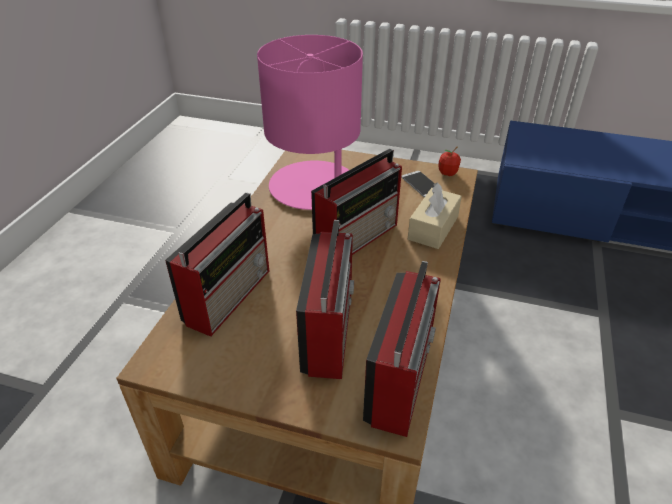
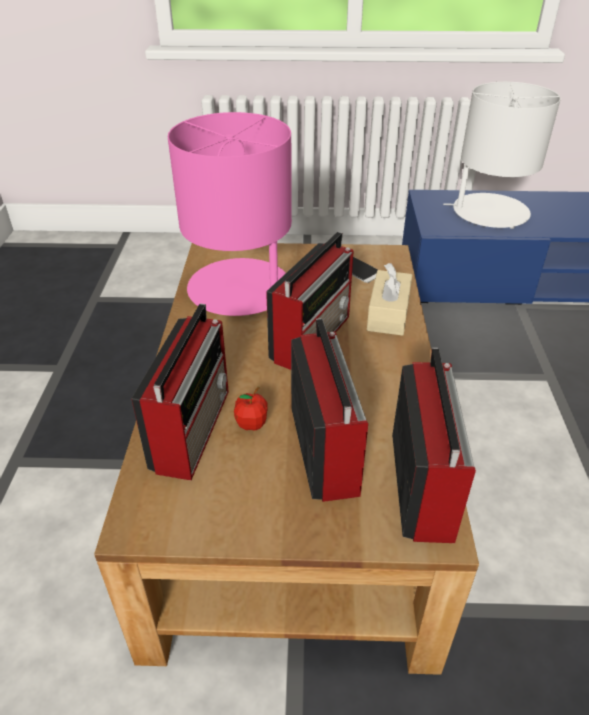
camera: 15 degrees left, 0 degrees up
apple [438,147,461,176] -> apple moved to [234,387,268,431]
none -> white table lamp [443,82,561,229]

